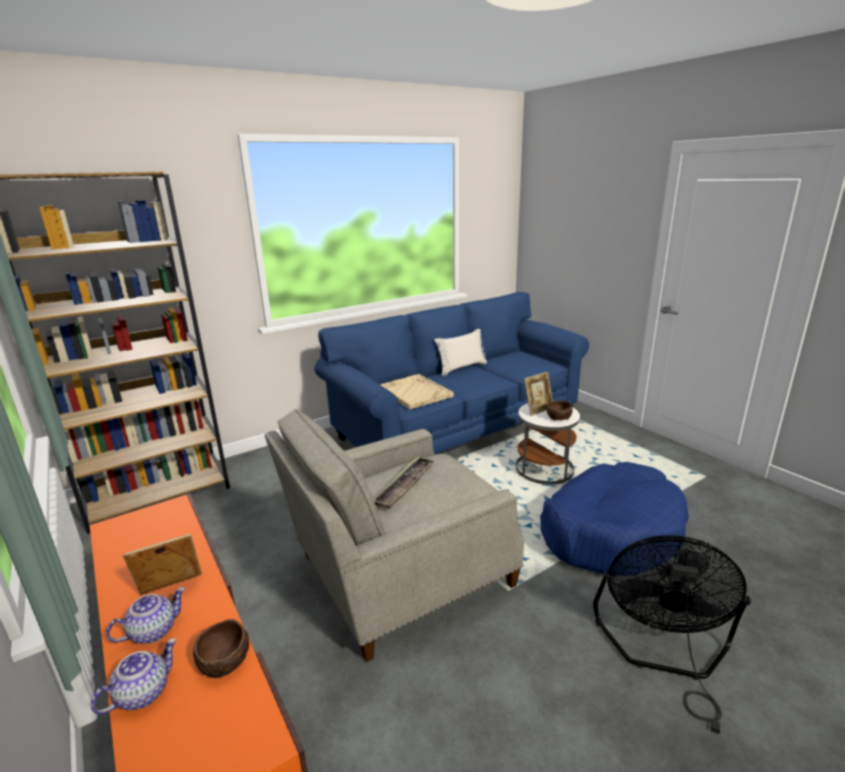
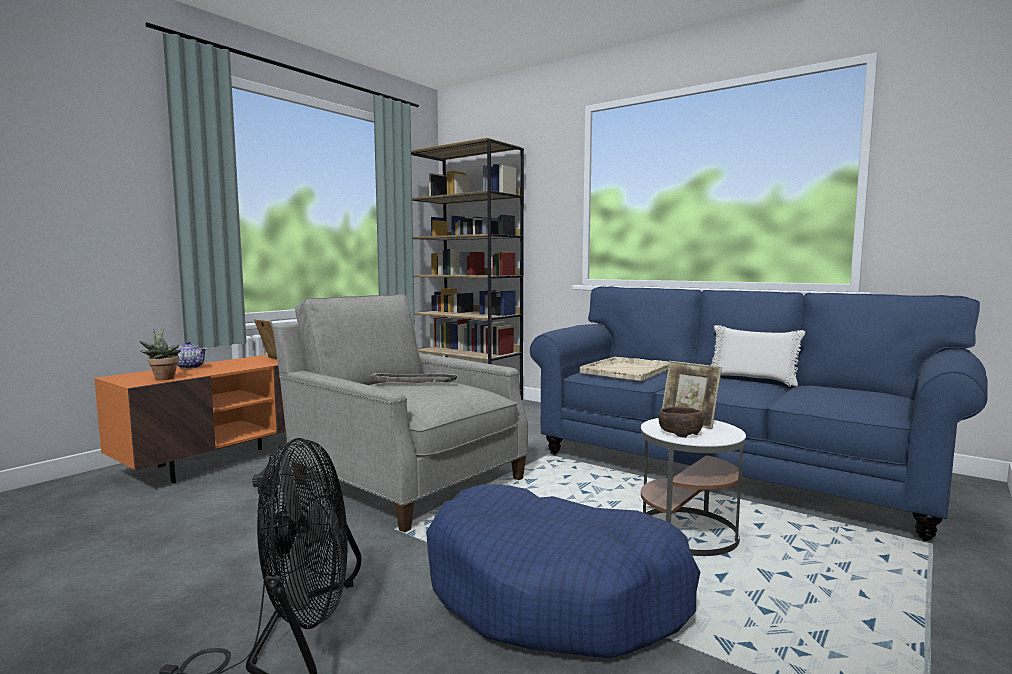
camera: 70 degrees right, 15 degrees down
teapot [106,587,186,644] -> none
brown bowl [193,619,249,678] -> none
none -> potted plant [139,327,181,380]

